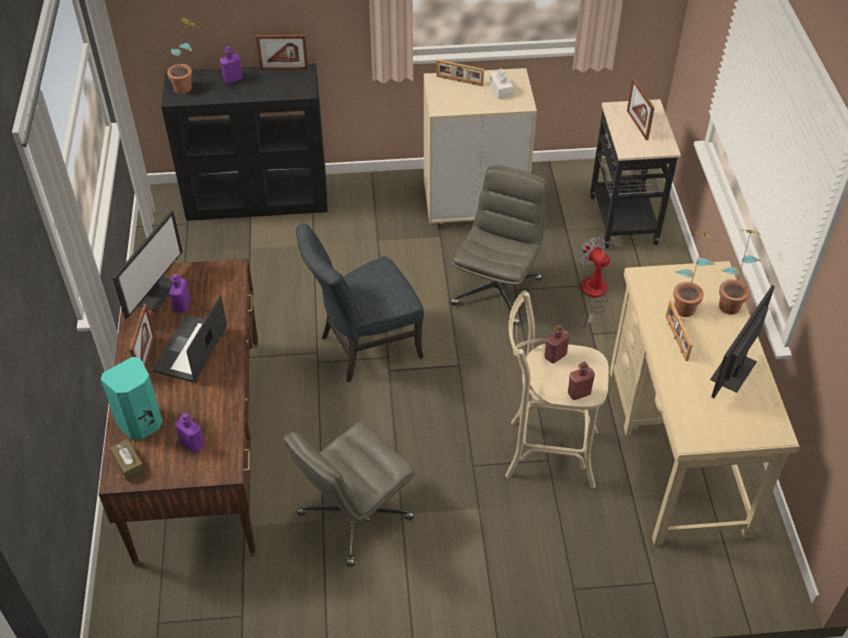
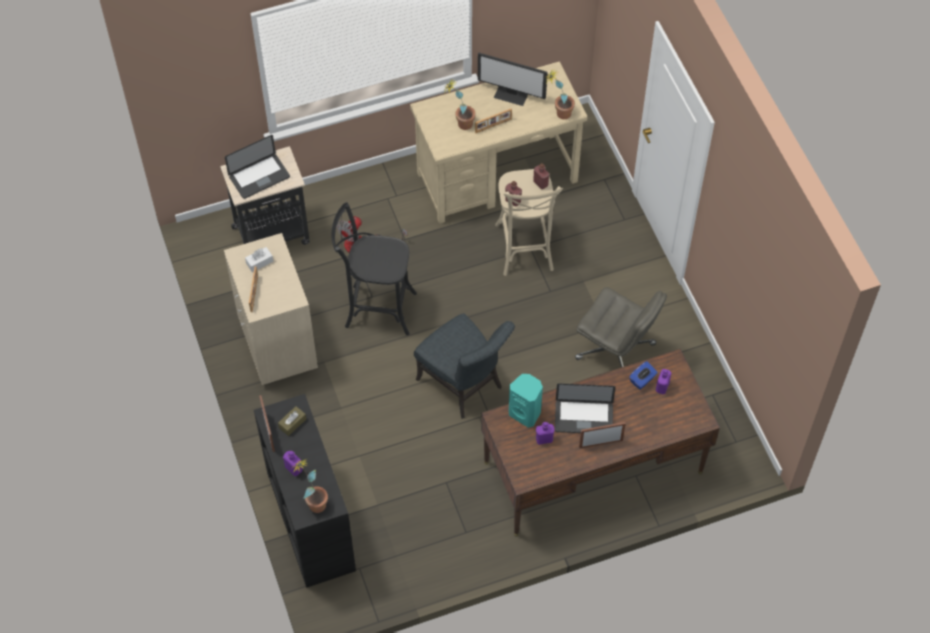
camera: 105 degrees left, 10 degrees up
turquoise speaker [101,357,163,440] -> turquoise speaker moved to [509,374,543,428]
brown tissue box [110,439,145,482] -> brown tissue box moved to [278,406,306,436]
monitor [113,210,183,319] -> none
grey office chair [450,165,548,325] -> black stool [331,202,417,336]
picture frame [627,78,655,141] -> laptop [225,135,290,199]
potted plant [719,230,761,315] -> potted plant moved to [545,69,575,119]
none -> blue tissue box [629,361,657,389]

